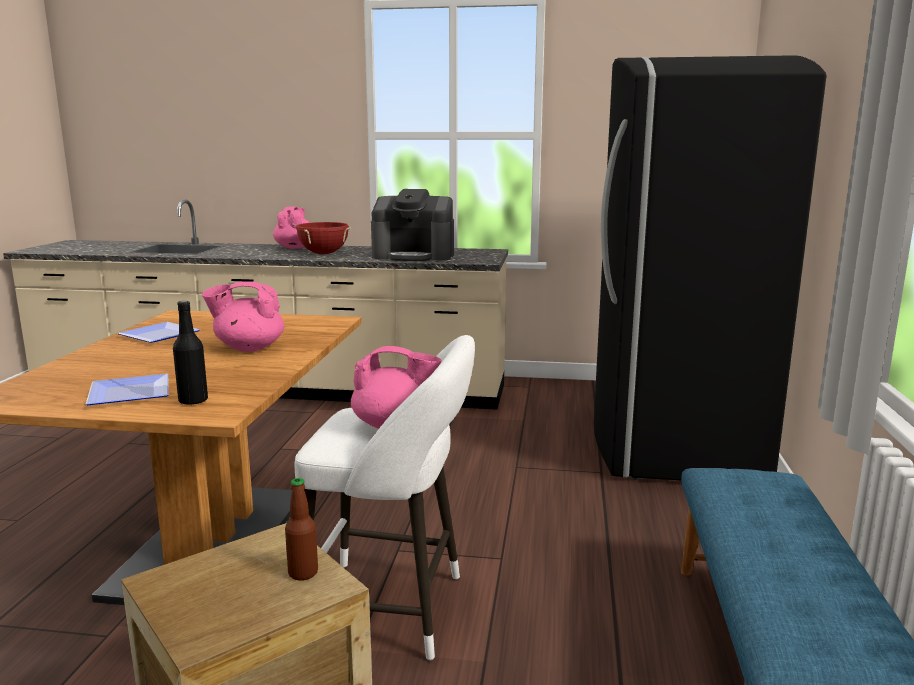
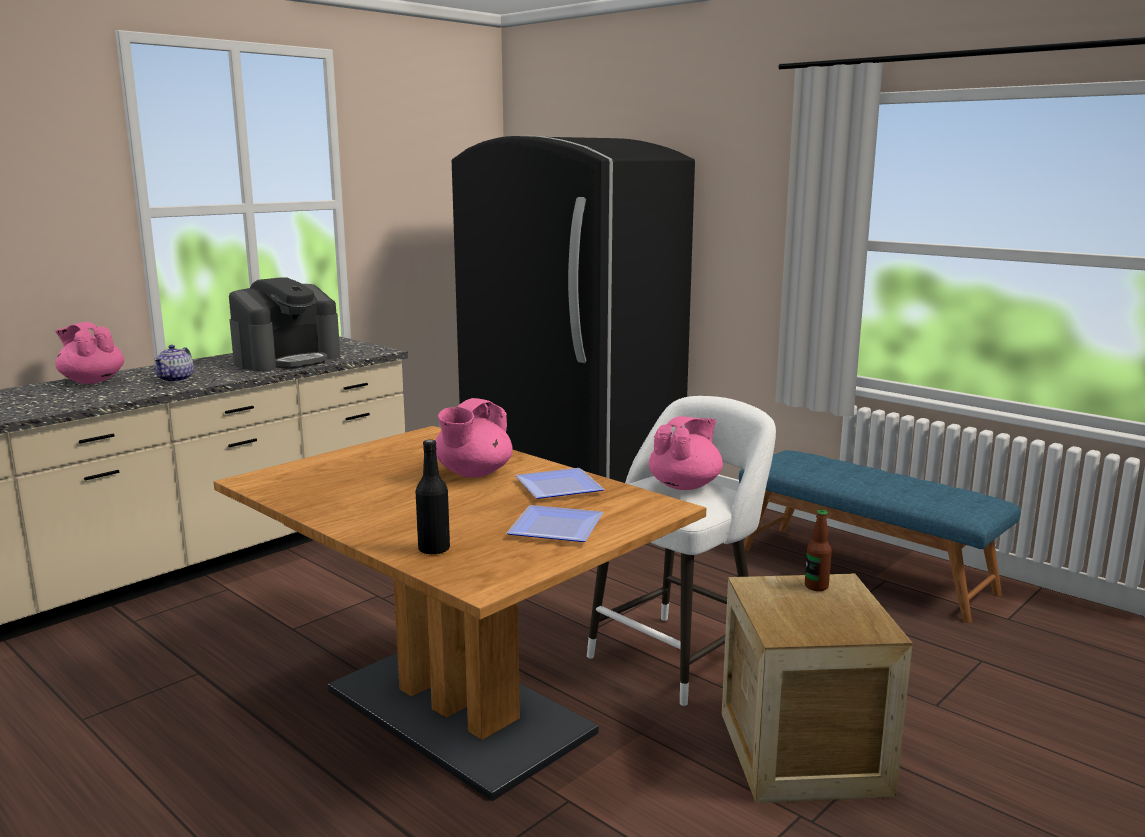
camera: 55 degrees left, 0 degrees up
plate [117,322,200,343] -> plate moved to [515,468,604,499]
black bottle [173,301,208,405] -> black bottle moved to [416,440,450,555]
red cooking pot [295,222,351,255] -> teapot [154,345,194,382]

